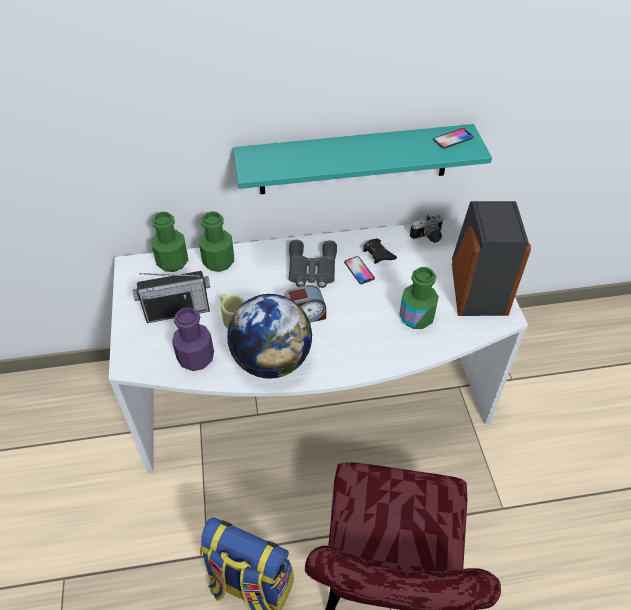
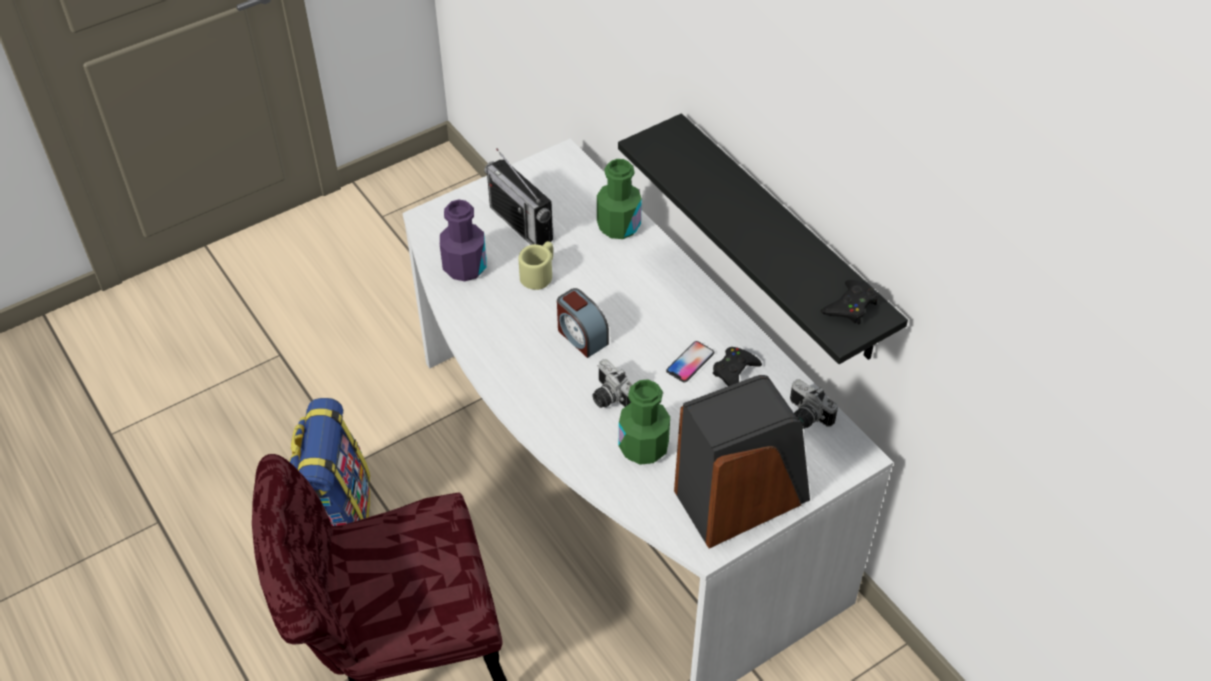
camera: 65 degrees right, 0 degrees up
green bottle [151,212,188,272] -> none
globe [227,294,312,379] -> none
turquoise shelf [233,124,492,194] -> black shelf [618,113,908,364]
grey binoculars [289,240,337,288] -> none
phone [433,128,474,149] -> black game controller [821,280,879,324]
none -> camera [592,359,632,408]

